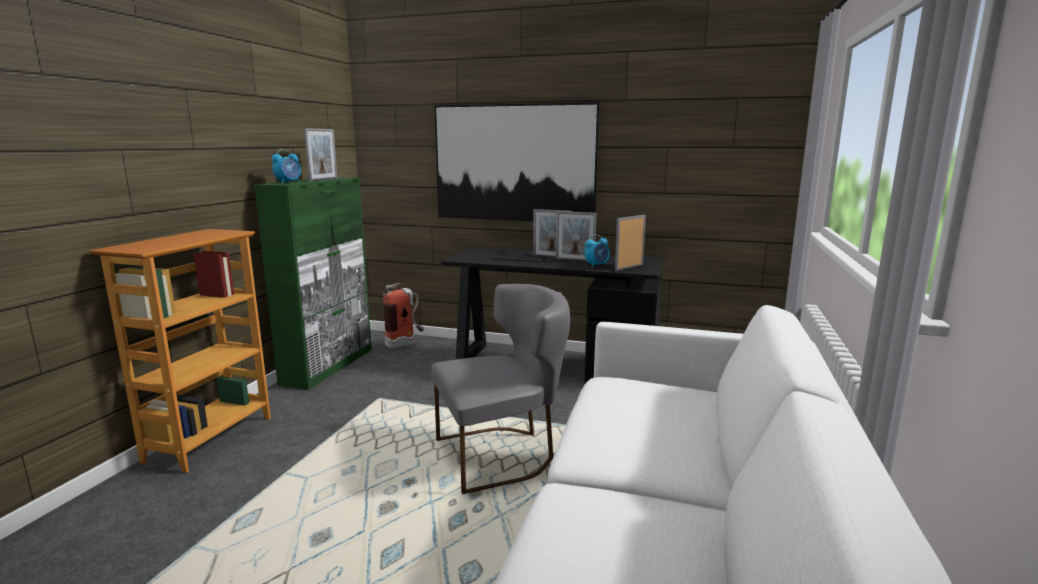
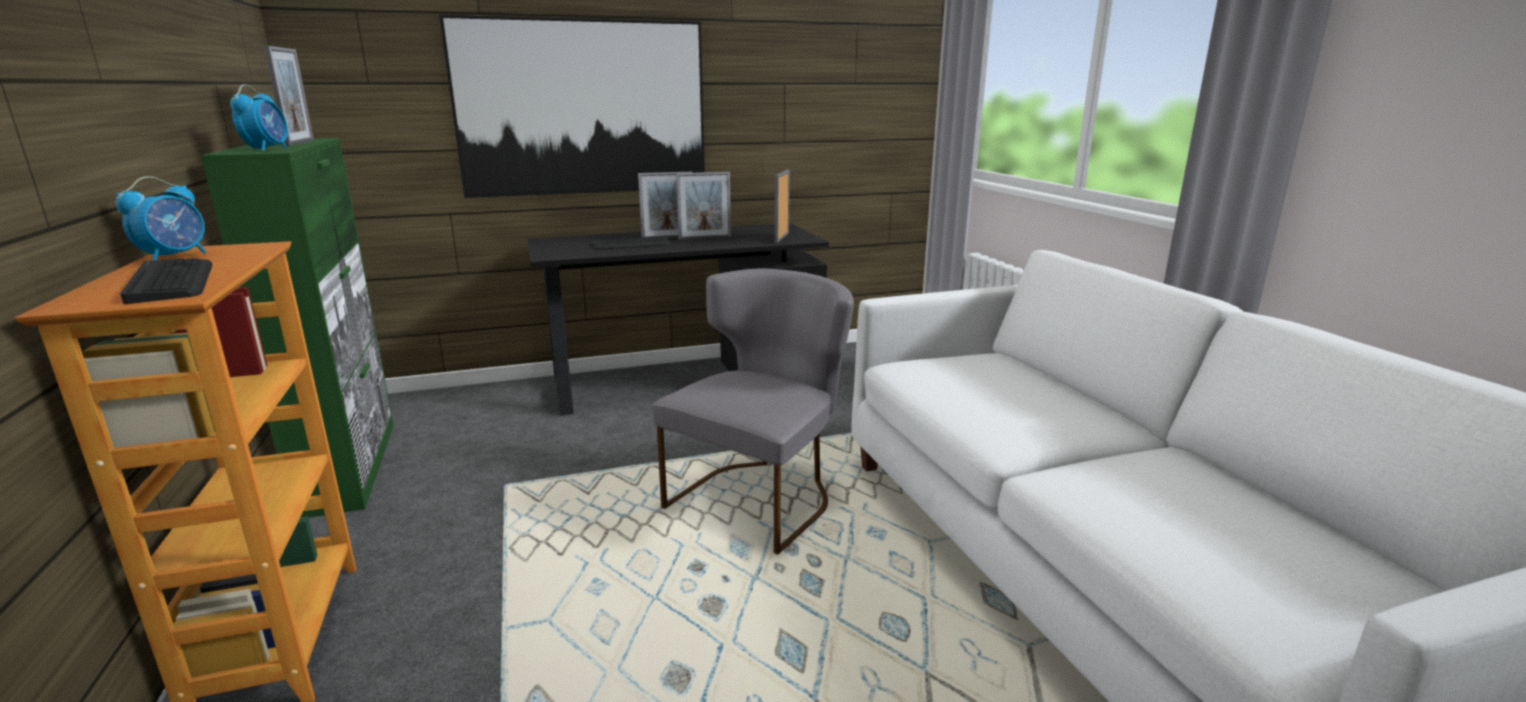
camera: 35 degrees left, 5 degrees up
fire extinguisher [383,283,424,349] -> none
alarm clock [585,234,610,268] -> alarm clock moved to [116,176,207,260]
none -> keyboard [120,258,212,304]

